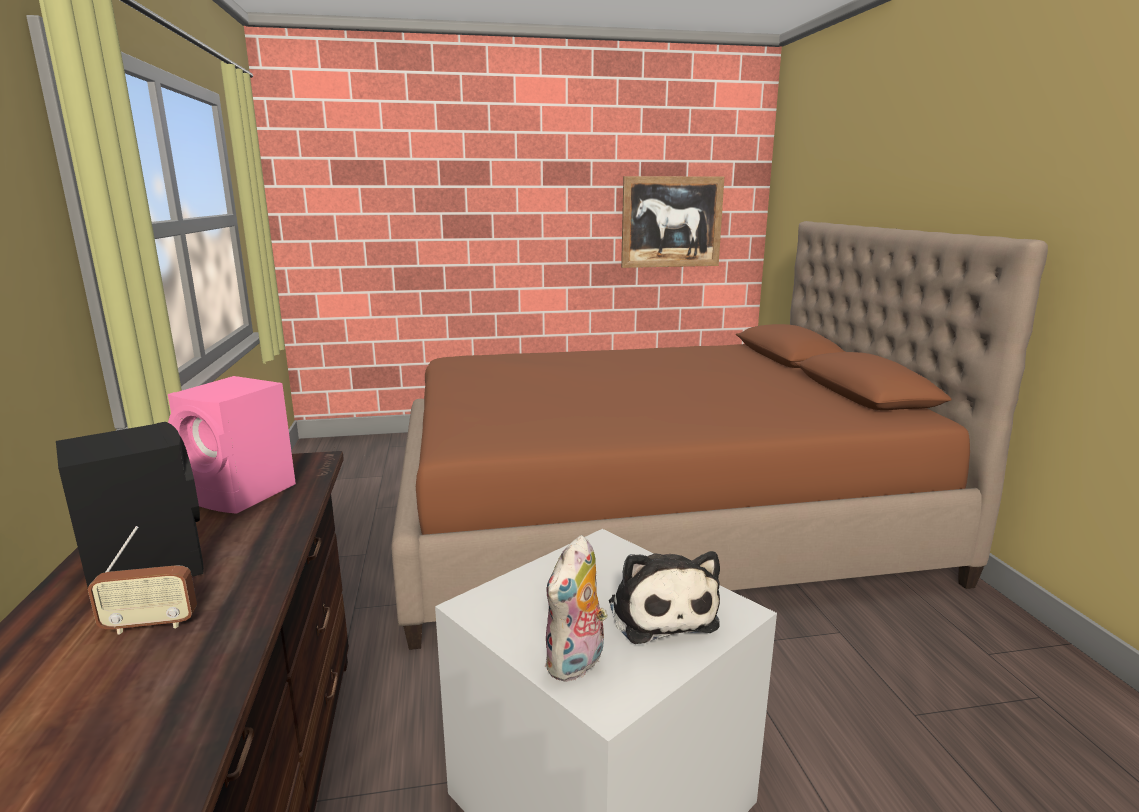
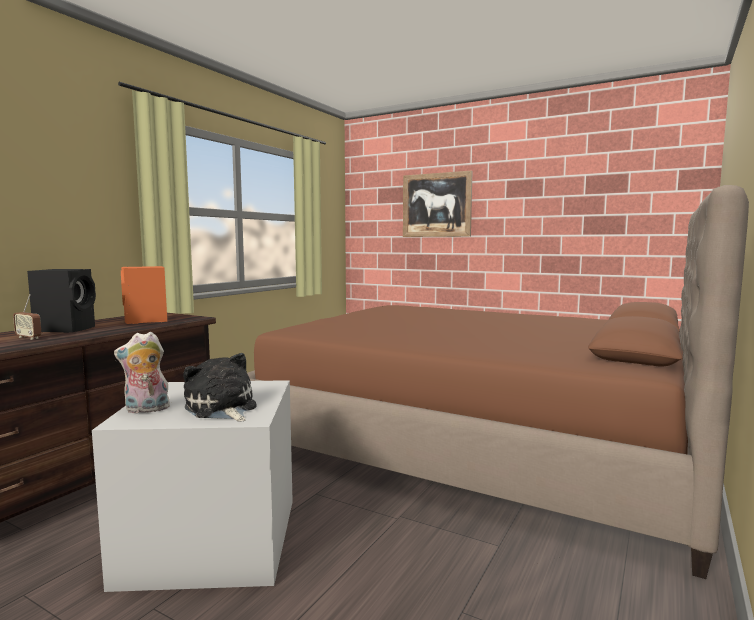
camera: 40 degrees right, 10 degrees down
pink speaker [168,376,296,514] -> orange speaker [121,266,167,324]
plush toy [609,551,720,644] -> plush toy turned 120 degrees clockwise [183,353,257,422]
picture [621,176,724,268] -> picture moved to [403,170,473,237]

